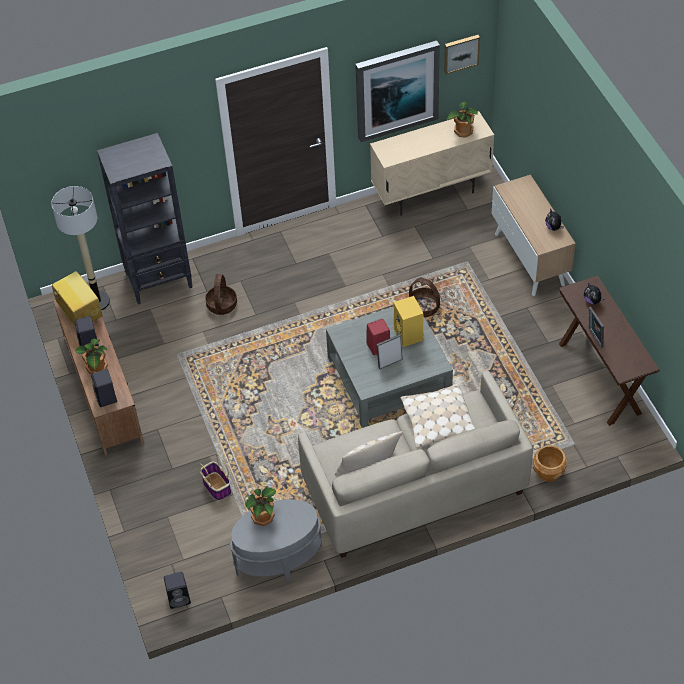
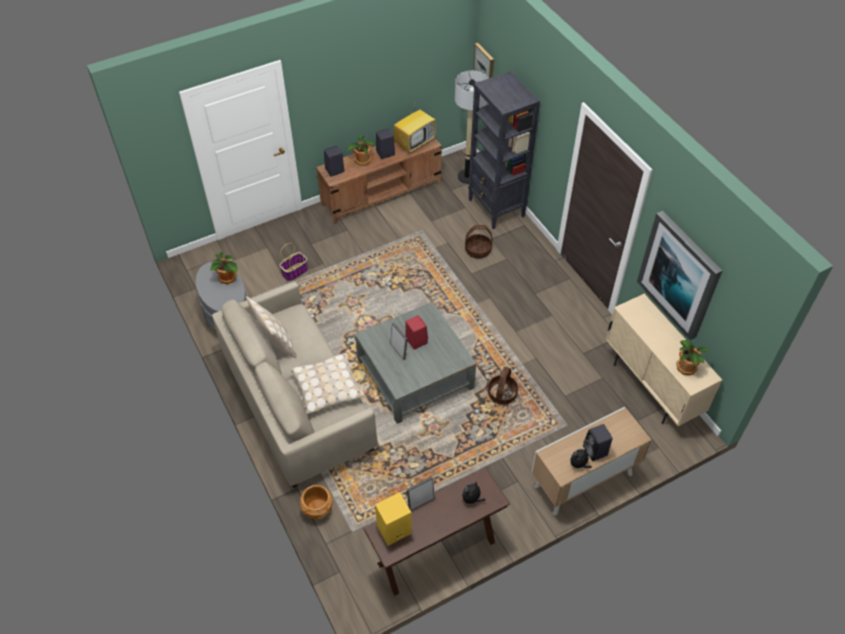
camera: 80 degrees right, 0 degrees up
black speaker [164,572,191,609] -> black speaker moved to [583,424,613,461]
yellow speaker [394,296,423,347] -> yellow speaker moved to [375,492,412,546]
picture [444,35,480,74] -> picture moved to [473,43,494,78]

